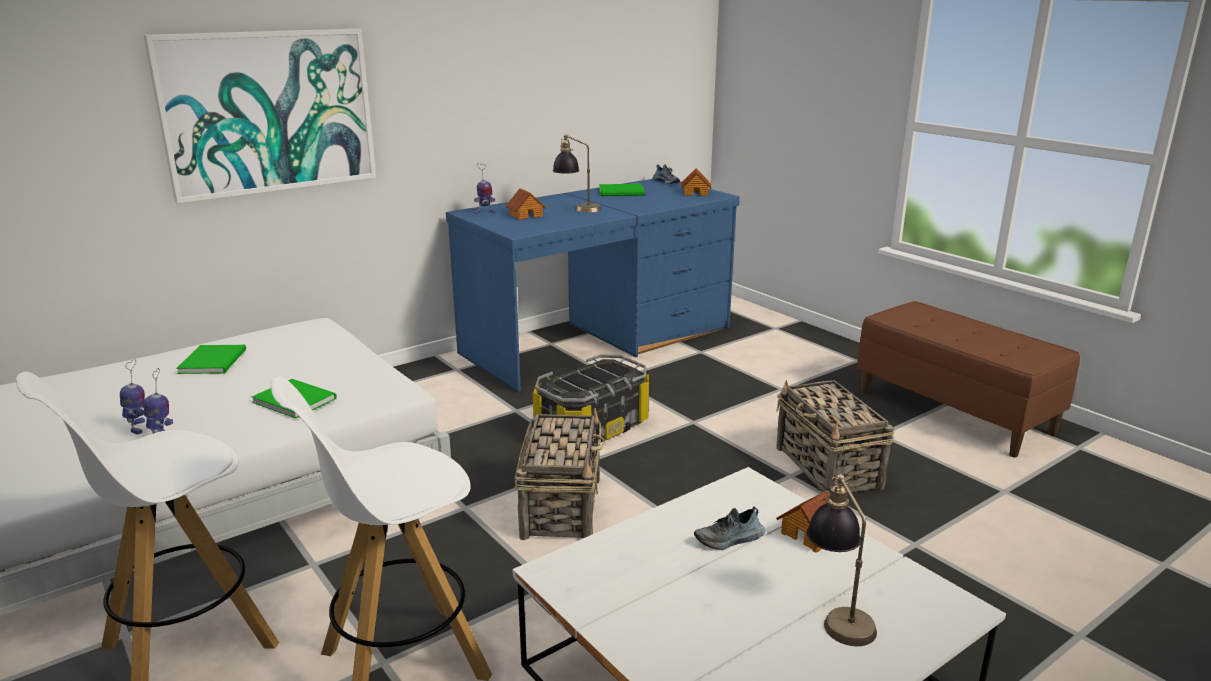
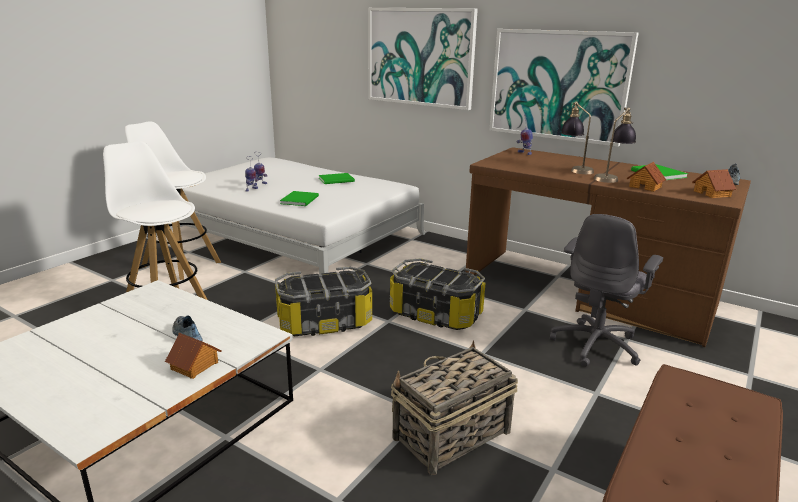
camera: 70 degrees right, 0 degrees up
blue desk [446,179,740,393] -> brown desk [466,147,751,347]
toy house [506,188,546,220] -> toy house moved to [627,162,666,192]
basket [515,408,606,540] -> storage box [275,267,372,336]
table lamp [807,474,877,646] -> table lamp moved to [594,107,636,183]
none -> picture [490,29,639,147]
none -> grey office chair [550,214,663,367]

